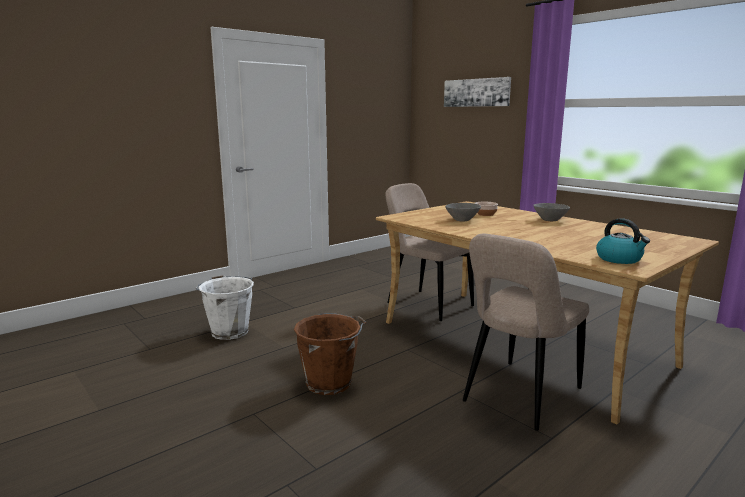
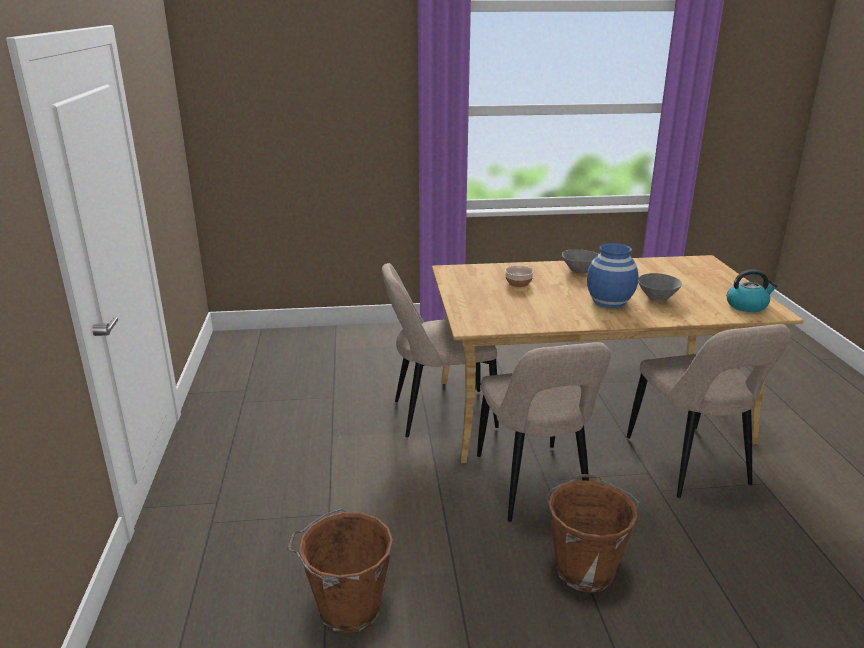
camera: 55 degrees left, 10 degrees up
white bucket [196,275,254,340] -> brown bucket [287,509,393,634]
picture [444,77,511,107] -> none
grey bowl [445,203,481,221] -> grey bowl moved to [638,273,682,301]
none -> beige chair [477,342,611,522]
none -> blue vase [587,243,639,308]

